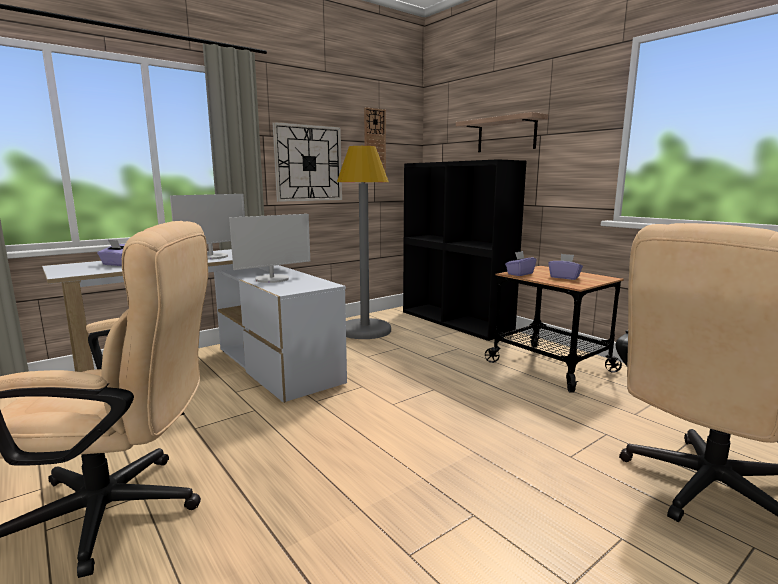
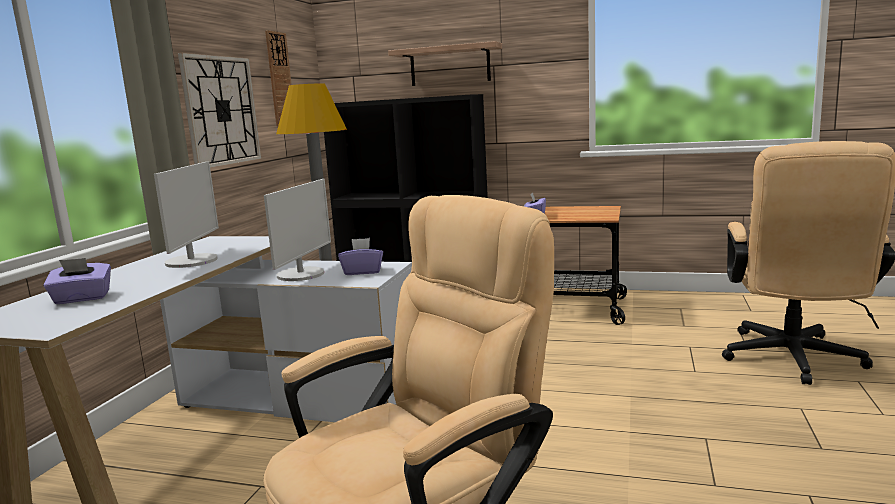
camera: 35 degrees left, 0 degrees up
purple tissue box [548,254,583,280] -> purple tissue box moved to [338,238,383,275]

